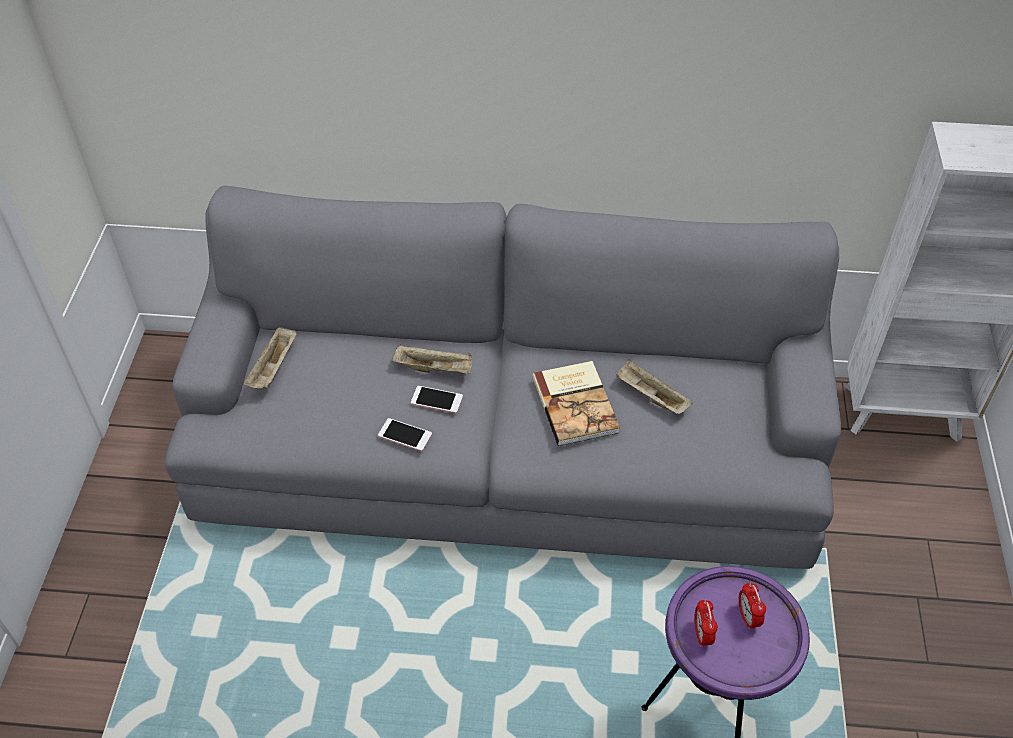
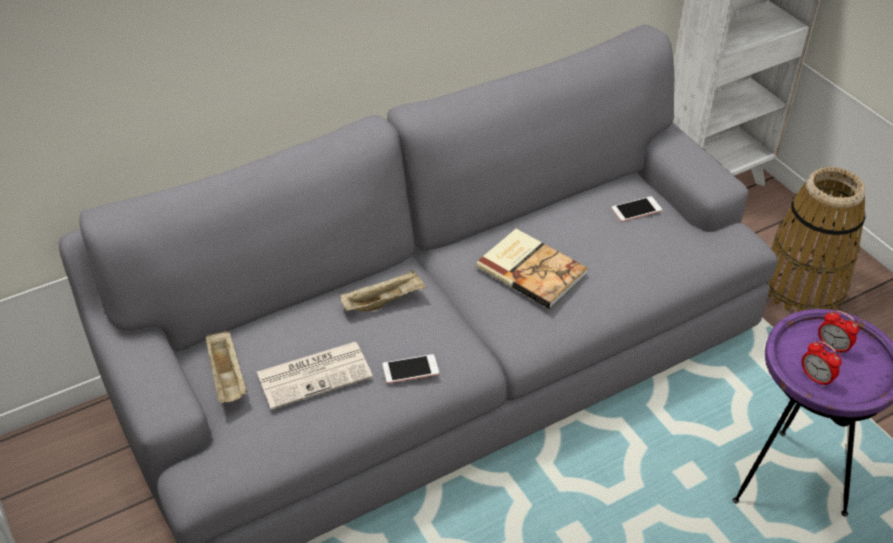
camera: 35 degrees left, 5 degrees down
phone [411,386,463,413] -> phone moved to [612,196,662,222]
beige tray [616,359,693,414] -> none
none -> newspaper [257,342,373,410]
none -> basket [767,167,866,312]

